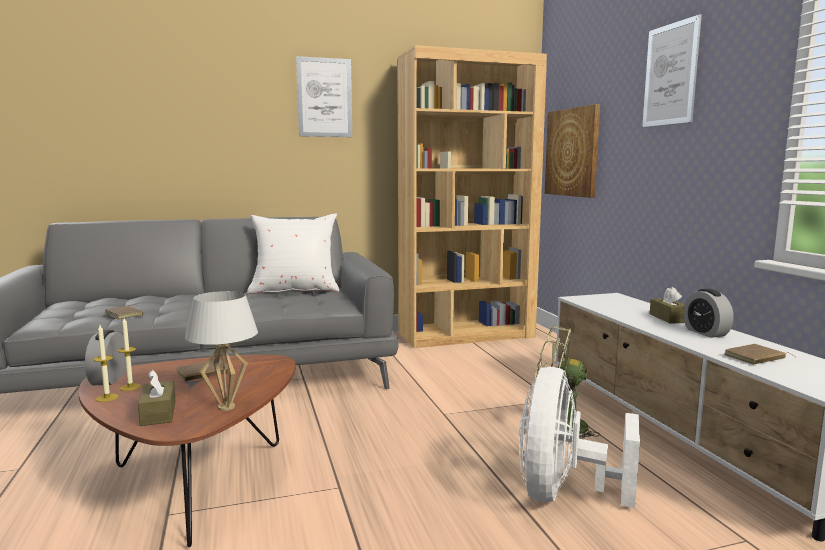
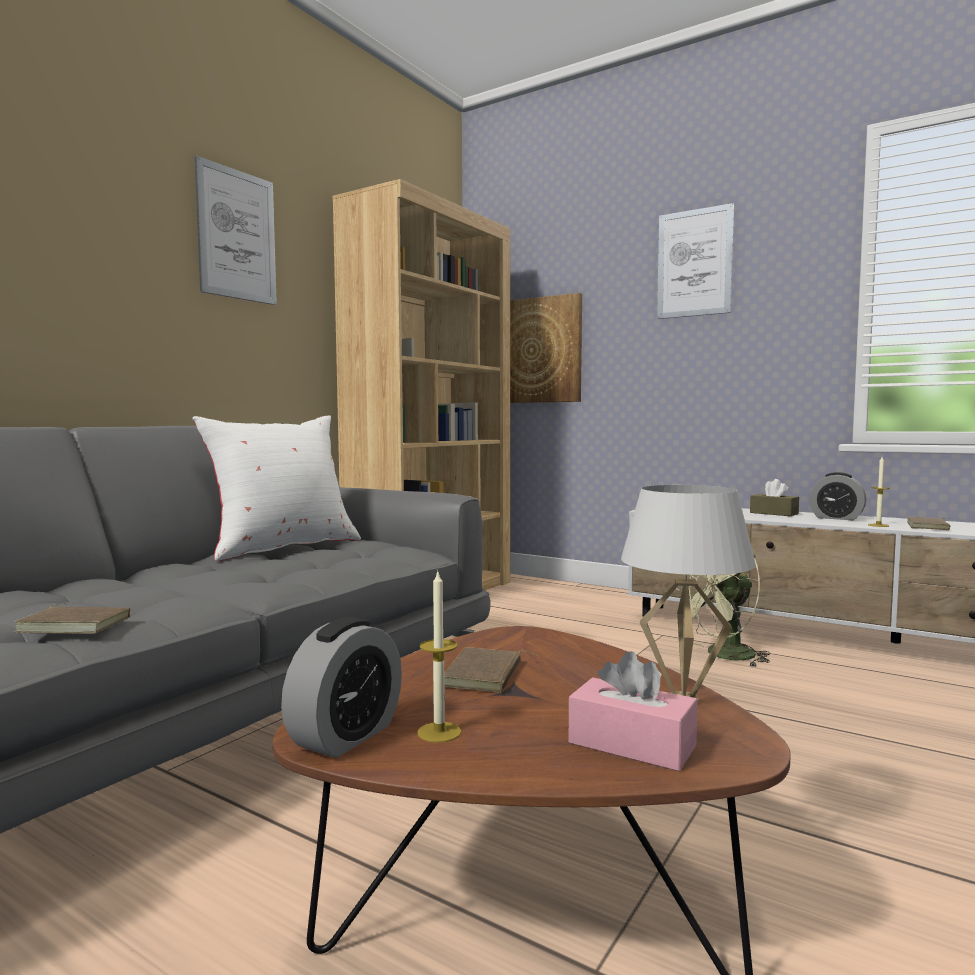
camera: 40 degrees left, 5 degrees down
alarm clock [85,330,126,386] -> alarm clock turned 105 degrees counterclockwise [281,617,402,758]
candle [93,325,119,402] -> candle moved to [868,457,890,527]
brown tissue box [138,370,175,426] -> pink tissue box [569,651,698,771]
white fan [519,367,640,508] -> none

